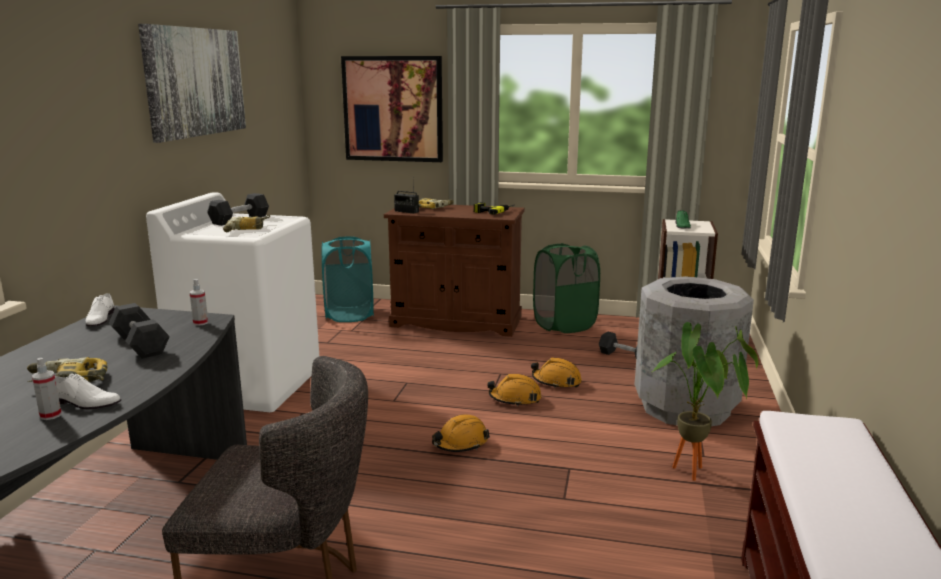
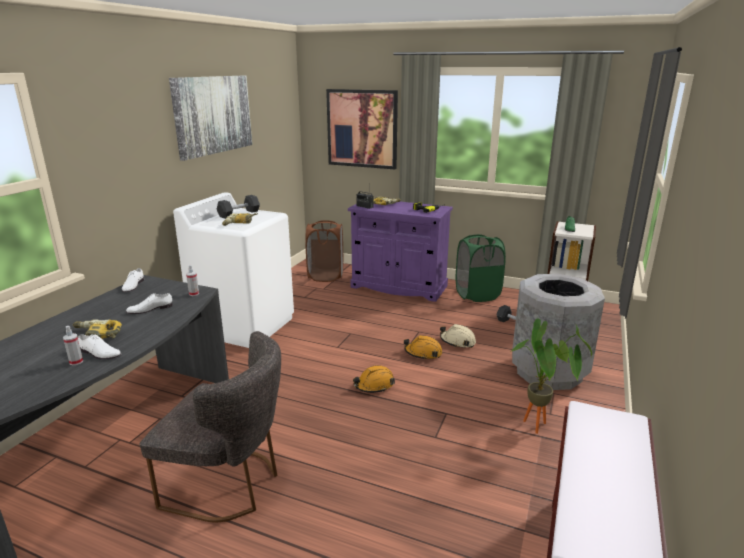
camera: 10 degrees right, 5 degrees up
black dumbbell [109,303,170,359] -> white shoe [126,293,173,314]
turquoise laundry basket [321,236,374,322] -> brown laundry basket [305,220,343,282]
brown cabinet [384,205,525,337] -> purple cabinet [348,202,453,302]
orange hard hat [531,357,582,389] -> beige hard hat [440,324,476,348]

